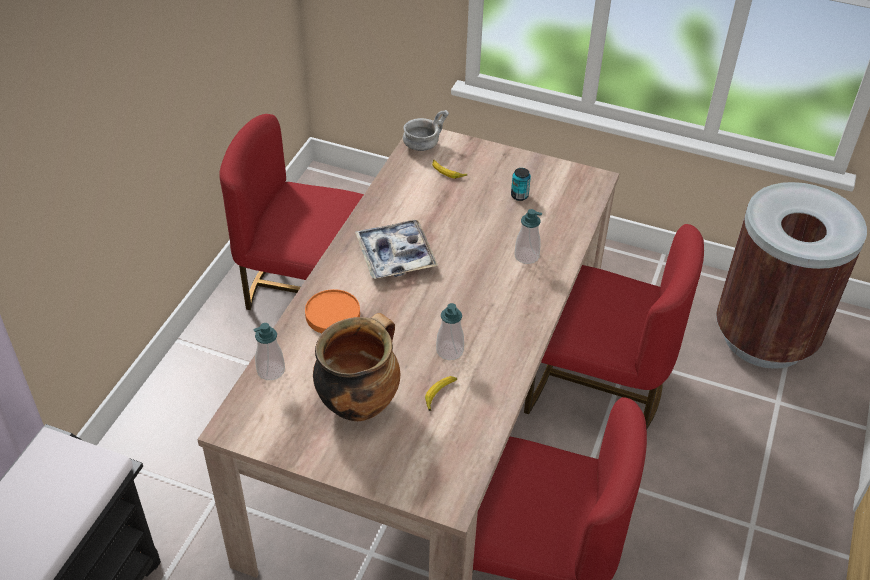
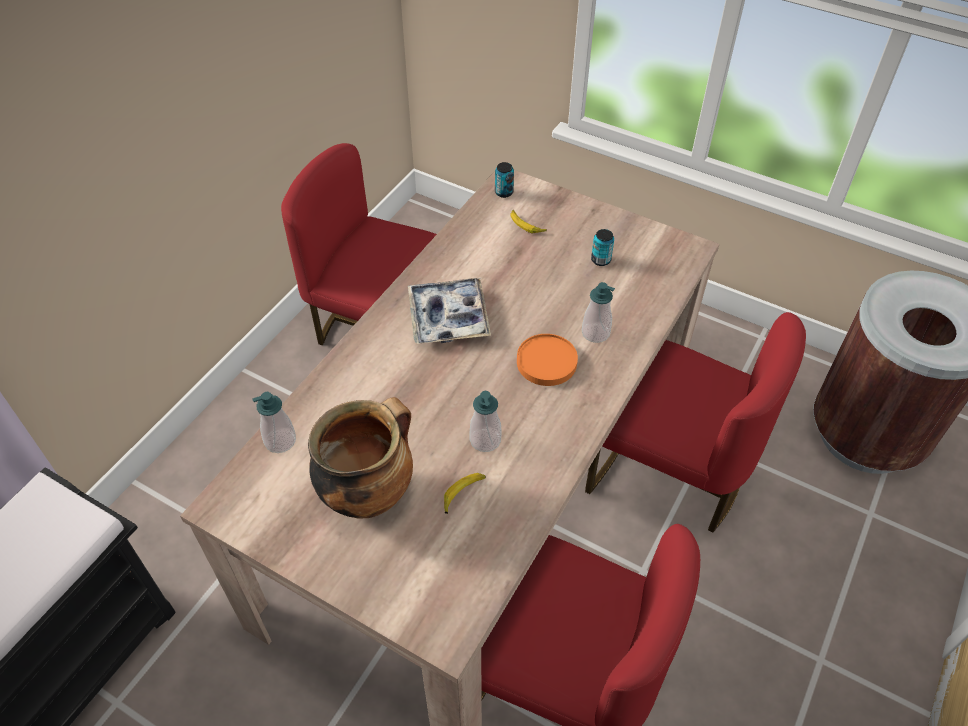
camera: 10 degrees right, 5 degrees up
orange plate [305,289,360,333] -> orange plate moved to [517,334,578,386]
grey bowl [403,110,449,151] -> can [495,162,514,198]

